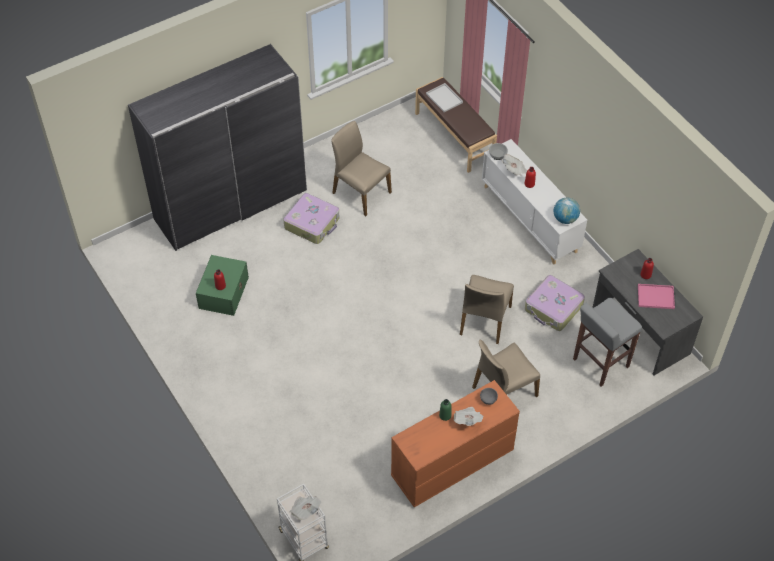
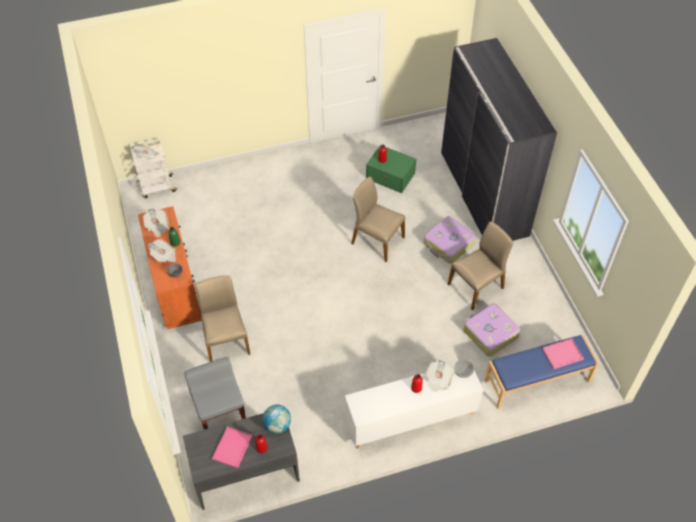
camera: 105 degrees right, 0 degrees up
brown bench [415,77,497,173] -> blue bench [485,335,599,409]
white tray [426,83,463,112] -> pink tray [542,338,584,369]
beige chair [460,275,514,344] -> beige chair moved to [351,177,405,262]
suitcase [525,275,585,331] -> suitcase moved to [463,304,520,357]
globe [554,198,580,224] -> globe moved to [263,405,291,433]
none -> newspaper [143,208,169,237]

